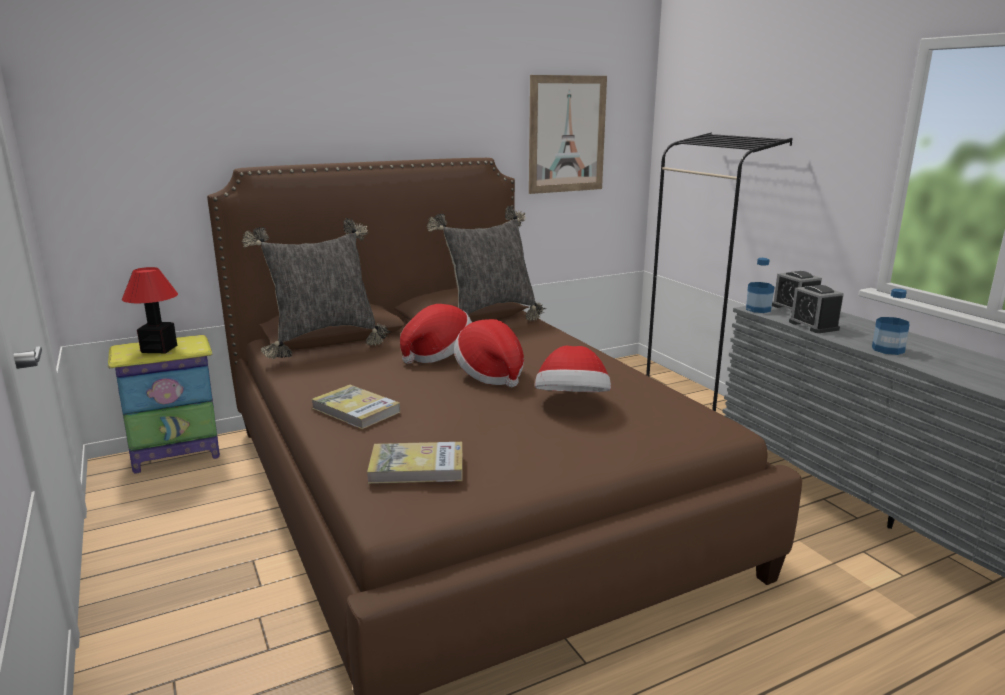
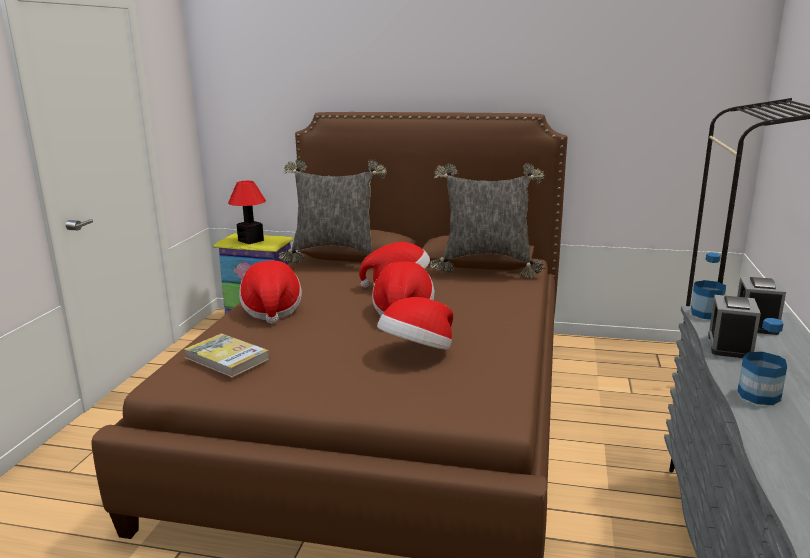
camera: 40 degrees right, 0 degrees up
book [311,385,400,429] -> hat [239,261,302,324]
picture [529,75,607,194] -> none

